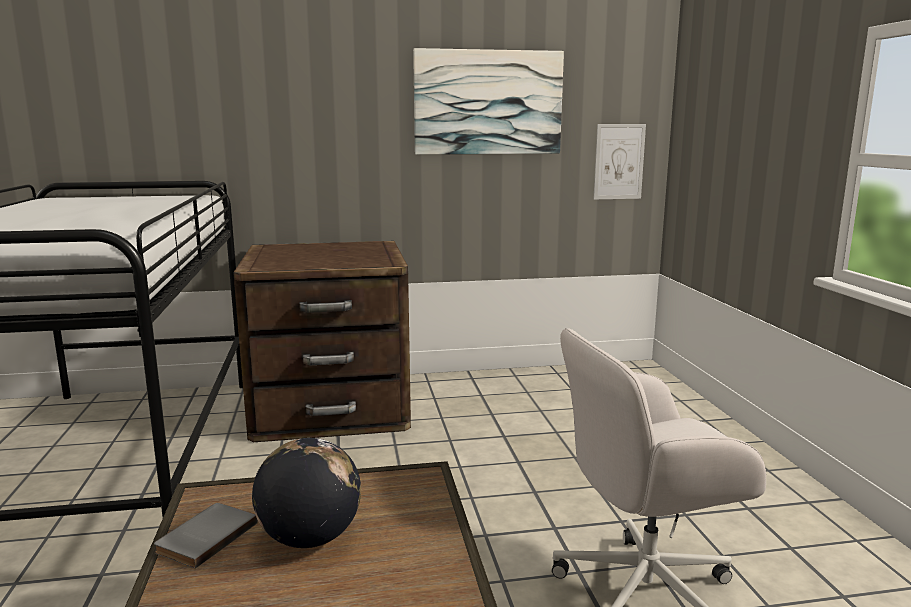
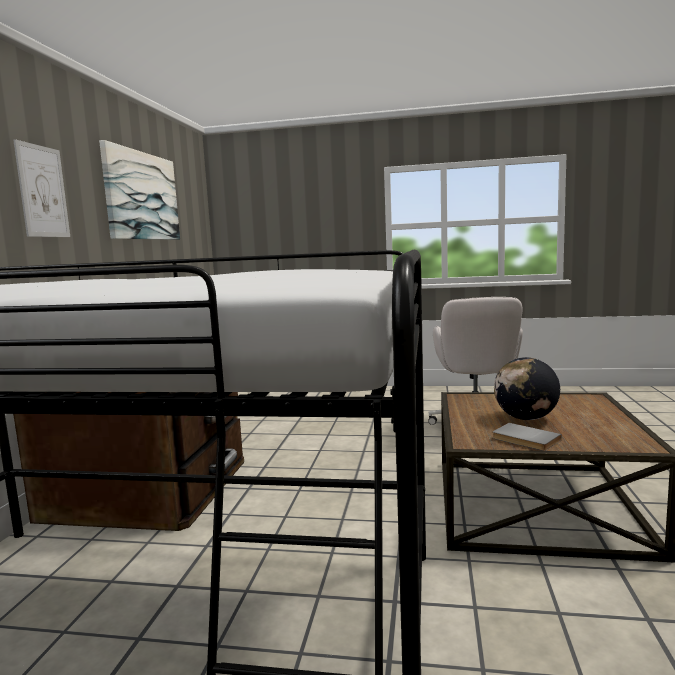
camera: 70 degrees left, 5 degrees down
picture [593,124,646,199] -> picture moved to [13,139,70,237]

